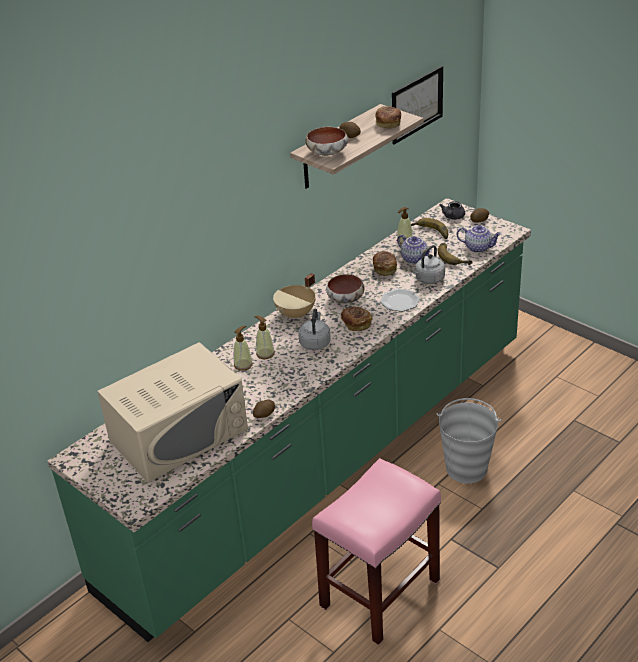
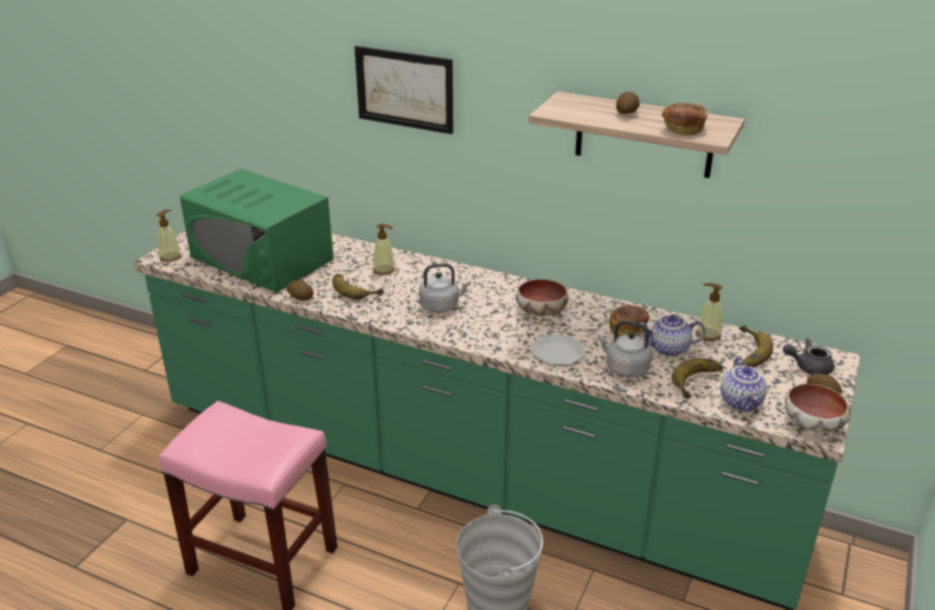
camera: 70 degrees right, 5 degrees down
beige microwave [97,342,248,483] -> green microwave [179,169,334,293]
soap dispenser [255,316,275,359] -> soap dispenser moved to [157,210,181,262]
beige cooking pot [273,273,316,319] -> none
bowl [305,127,348,156] -> bowl moved to [785,384,850,432]
bread [341,307,372,331] -> none
picture [392,66,443,145] -> picture moved to [355,46,453,134]
teapot [397,235,432,264] -> teapot turned 60 degrees clockwise [640,314,705,357]
none -> banana [332,274,384,299]

